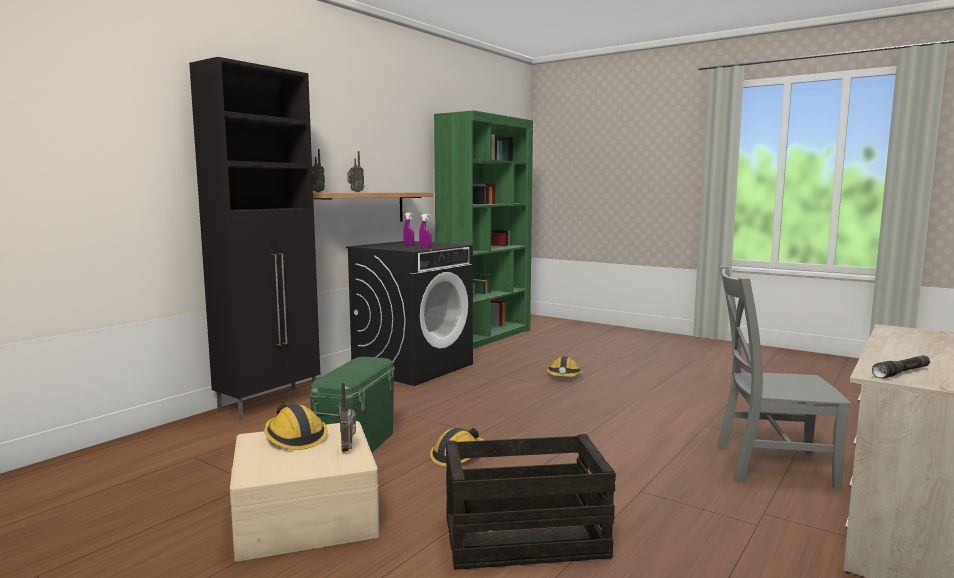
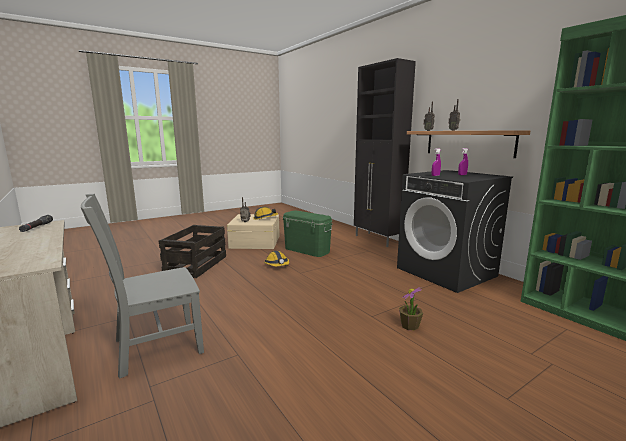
camera: 110 degrees right, 5 degrees up
hard hat [547,356,582,377] -> potted plant [399,287,423,330]
grey chair [717,266,851,490] -> grey chair turned 150 degrees counterclockwise [81,194,204,379]

